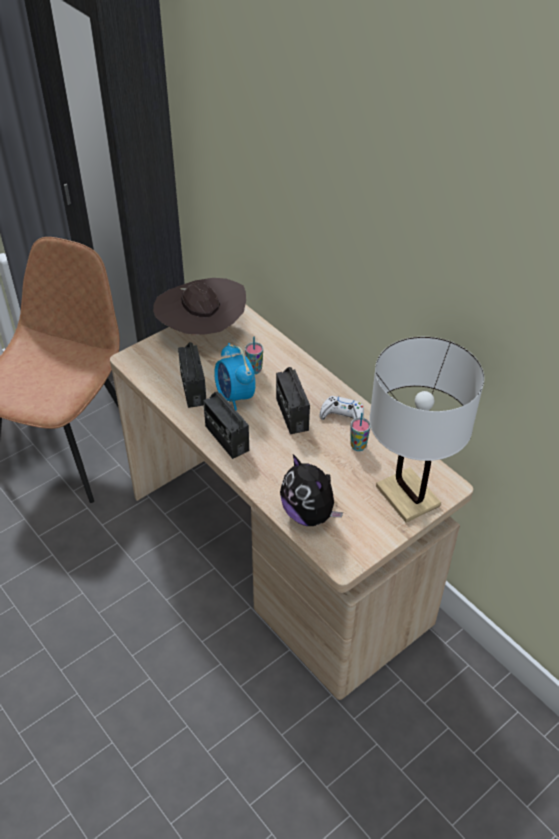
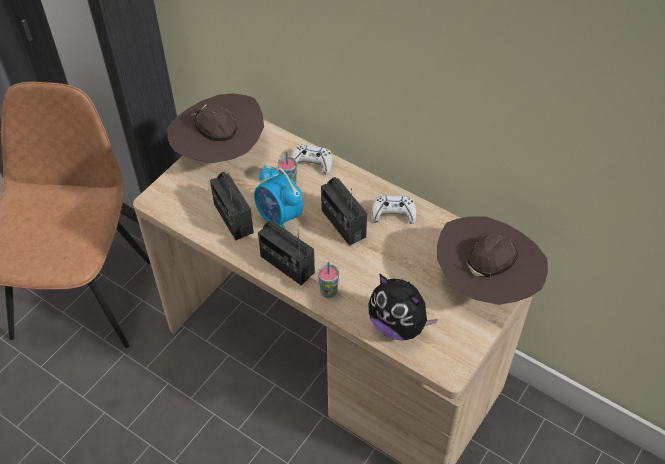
camera: 15 degrees left, 5 degrees up
cup [351,413,370,451] -> cup moved to [318,262,339,298]
white table lamp [369,337,484,523] -> brown hat [437,216,548,305]
none -> white game controller [291,145,332,175]

